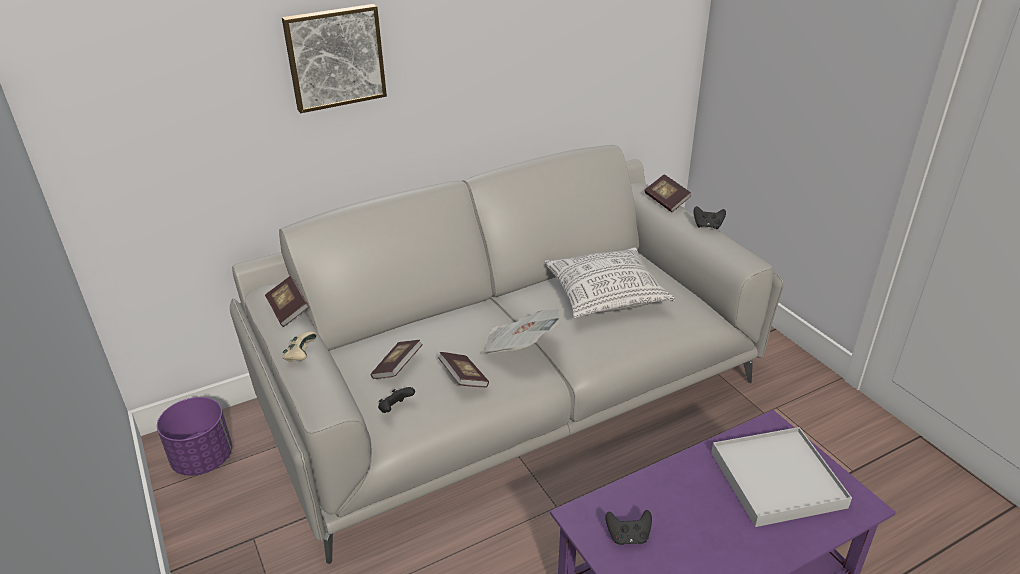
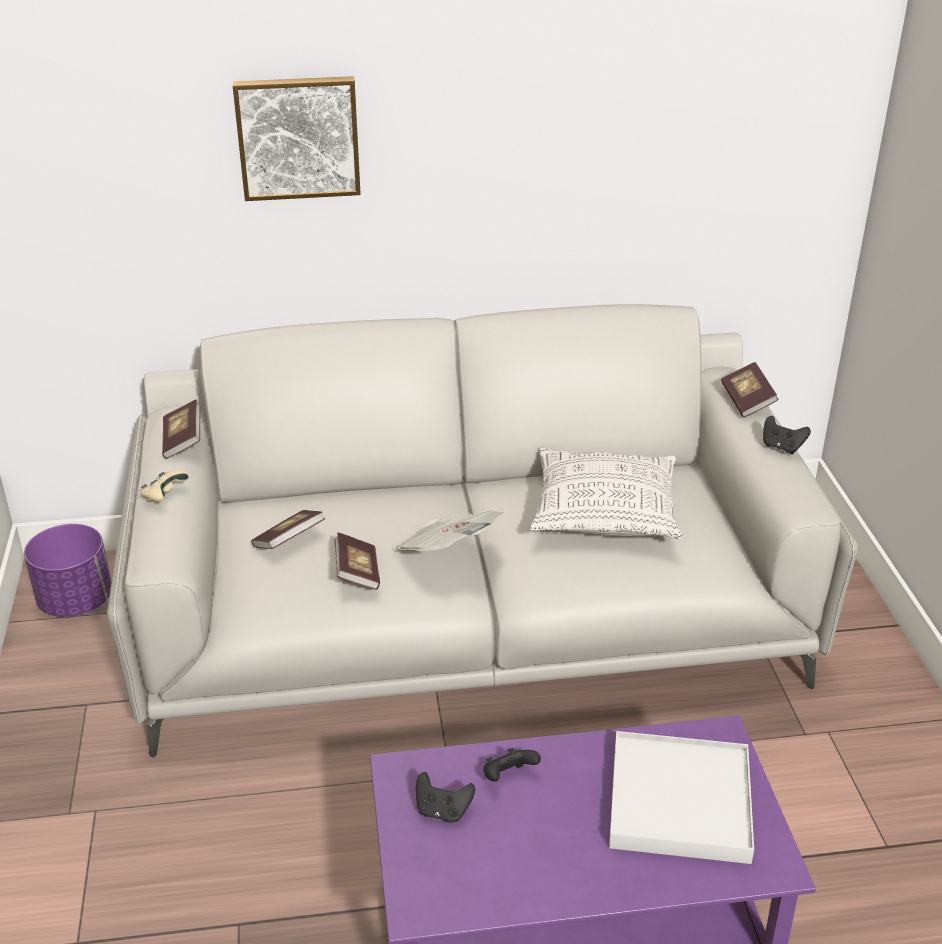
camera: 20 degrees right, 0 degrees up
black game controller [378,387,415,413] -> black game controller moved to [483,748,541,782]

